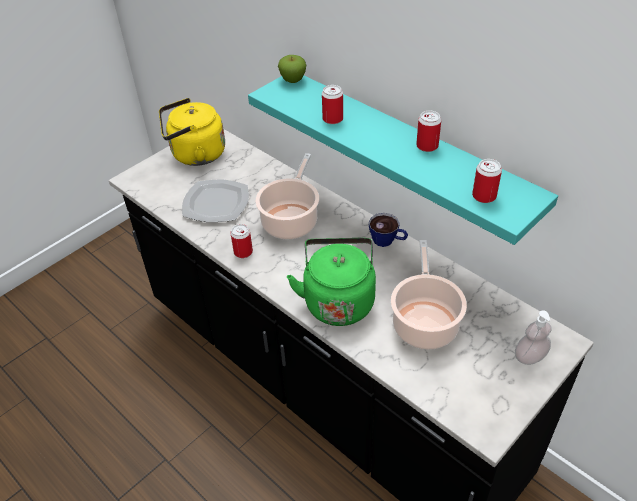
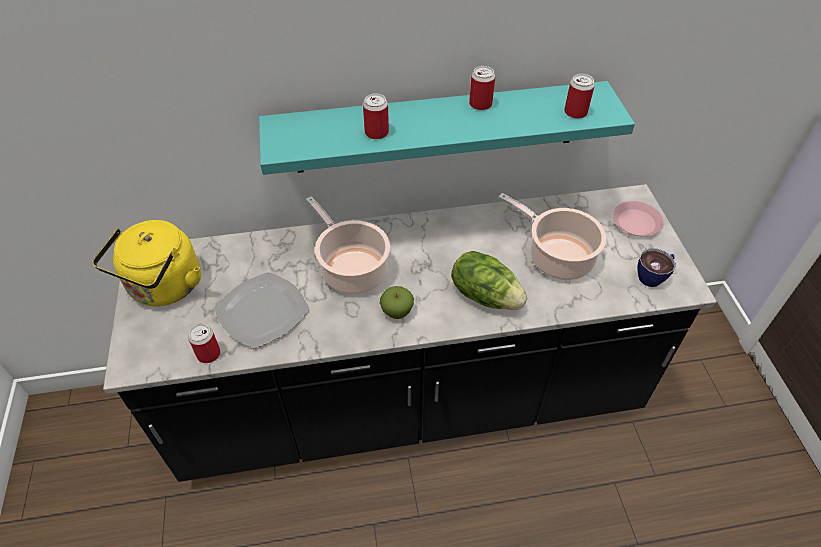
camera: 55 degrees left, 5 degrees up
can [230,224,253,258] -> can moved to [188,324,220,363]
apple [278,55,306,83] -> apple moved to [380,286,414,319]
green kettle [287,238,376,326] -> lettuce [451,251,527,310]
cup [369,213,408,247] -> cup moved to [637,248,676,287]
soap dispenser [515,310,552,365] -> pink plate [613,201,664,236]

